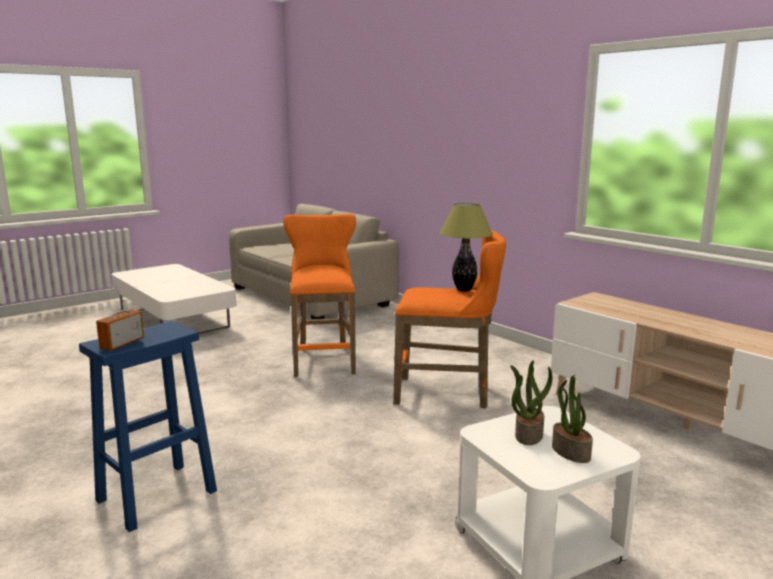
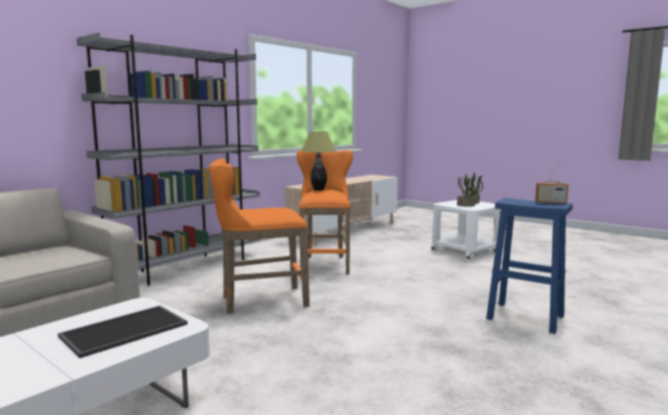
camera: 100 degrees left, 5 degrees down
none -> tray [58,306,188,358]
none -> grey bookcase [77,33,261,286]

